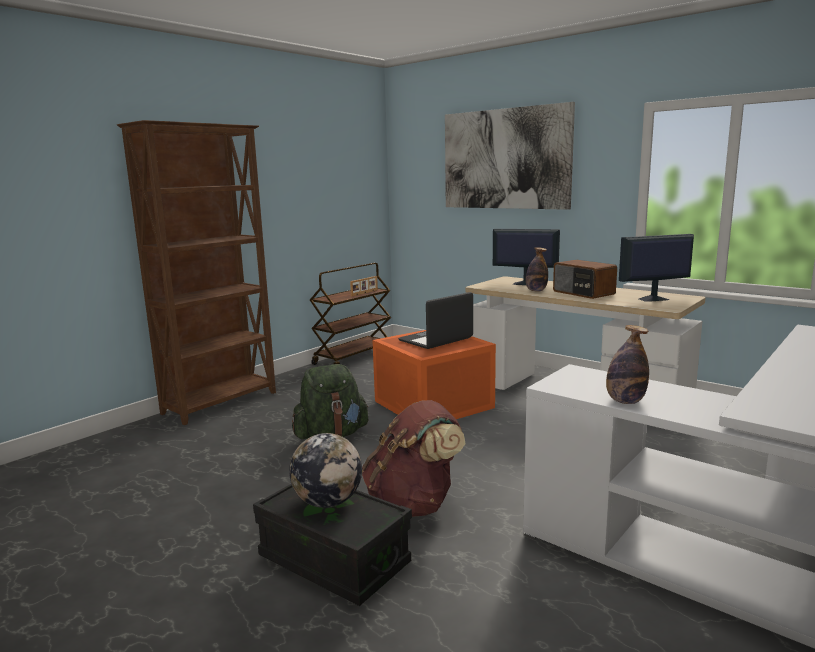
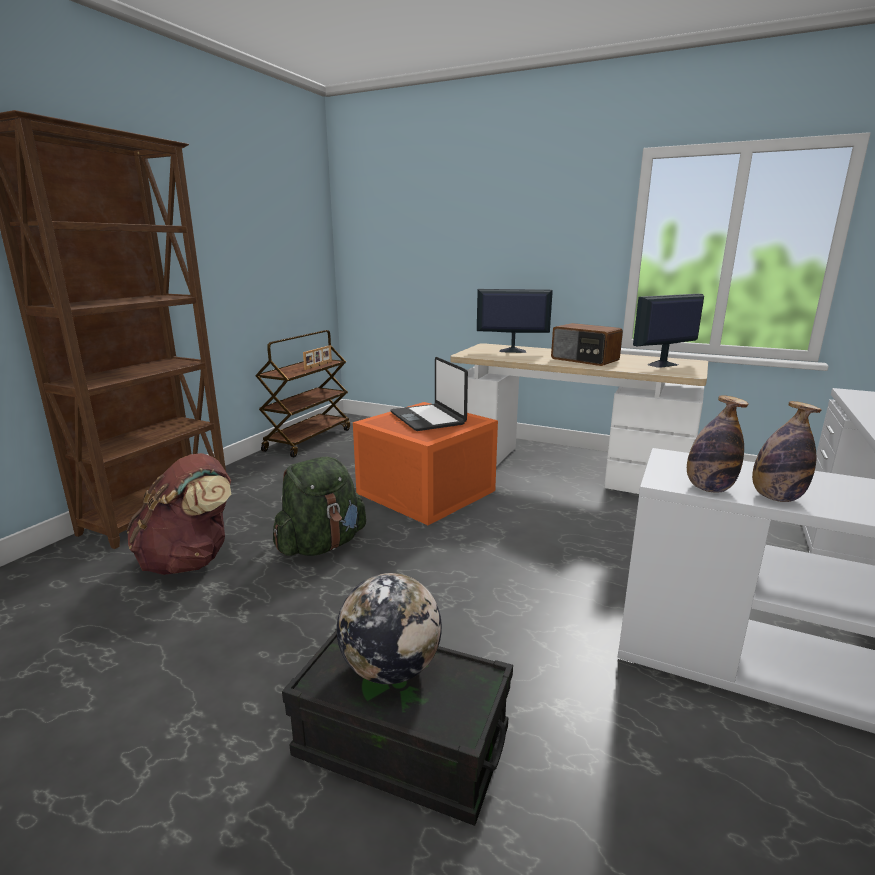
camera: 15 degrees left, 5 degrees up
brown backpack [362,400,466,517] -> brown backpack moved to [127,453,231,575]
laptop [398,292,473,349] -> laptop turned 60 degrees counterclockwise [391,357,468,431]
picture [445,102,575,210] -> none
bottle [526,247,548,291] -> bottle moved to [687,395,749,493]

